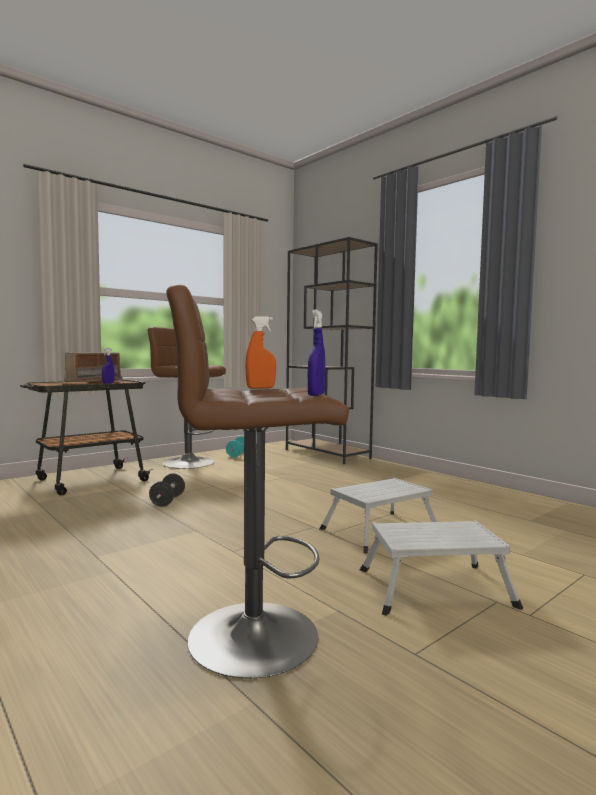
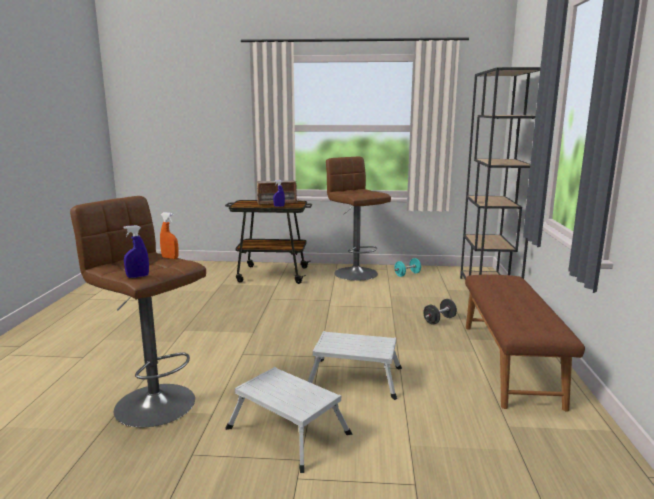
camera: 45 degrees right, 10 degrees up
black dumbbell [149,474,185,507] -> black dumbbell moved to [423,299,457,325]
none -> brown bench [465,275,585,411]

